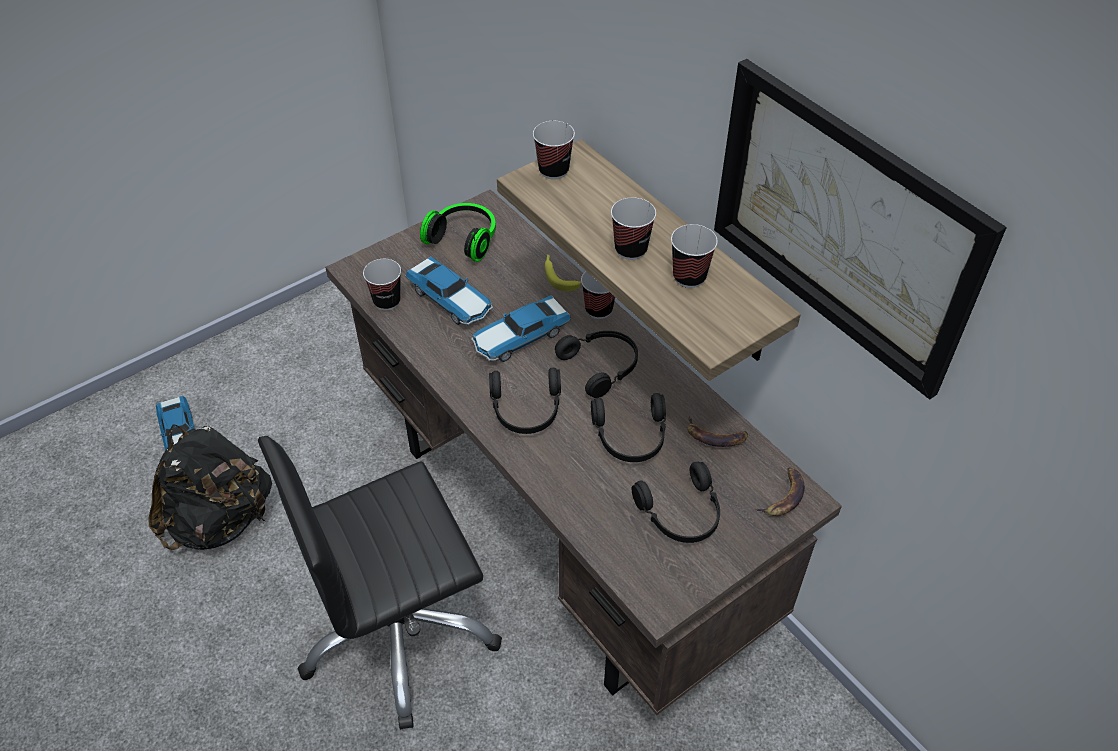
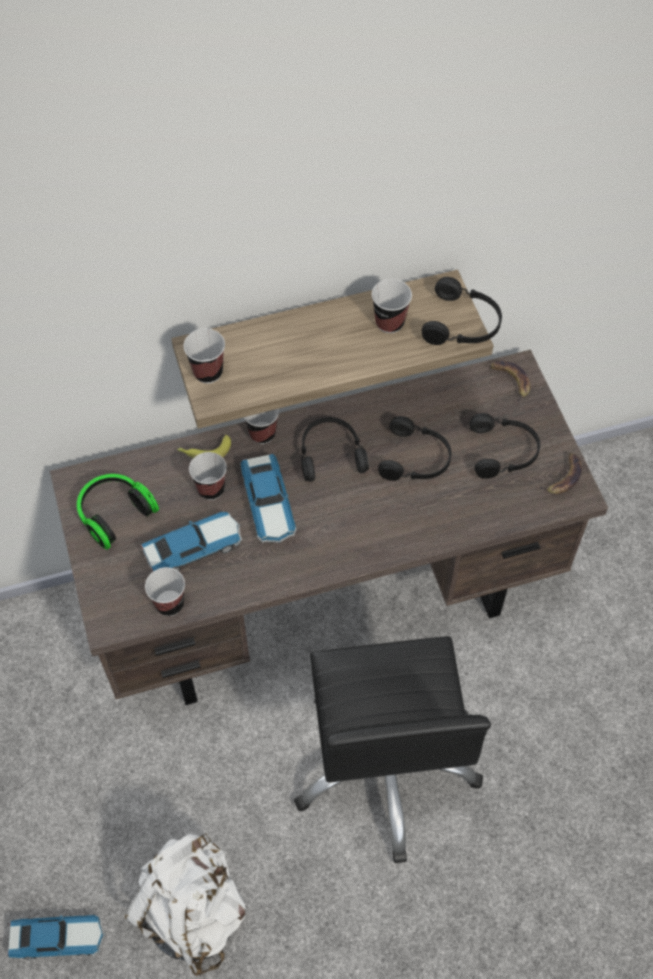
camera: 70 degrees left, 10 degrees up
black backpack [148,424,272,550] -> white backpack [125,833,245,976]
black headphones [489,368,561,434] -> black headphones moved to [422,277,502,345]
cup [611,198,656,260] -> cup moved to [189,452,227,500]
banana [687,416,748,447] -> banana moved to [536,452,582,494]
picture [714,59,1007,400] -> none

